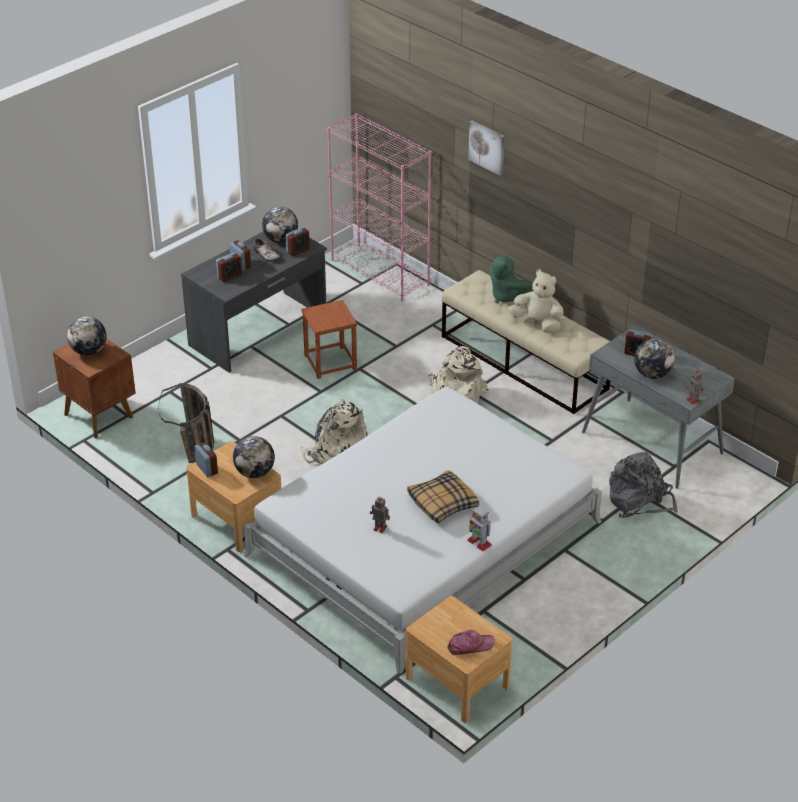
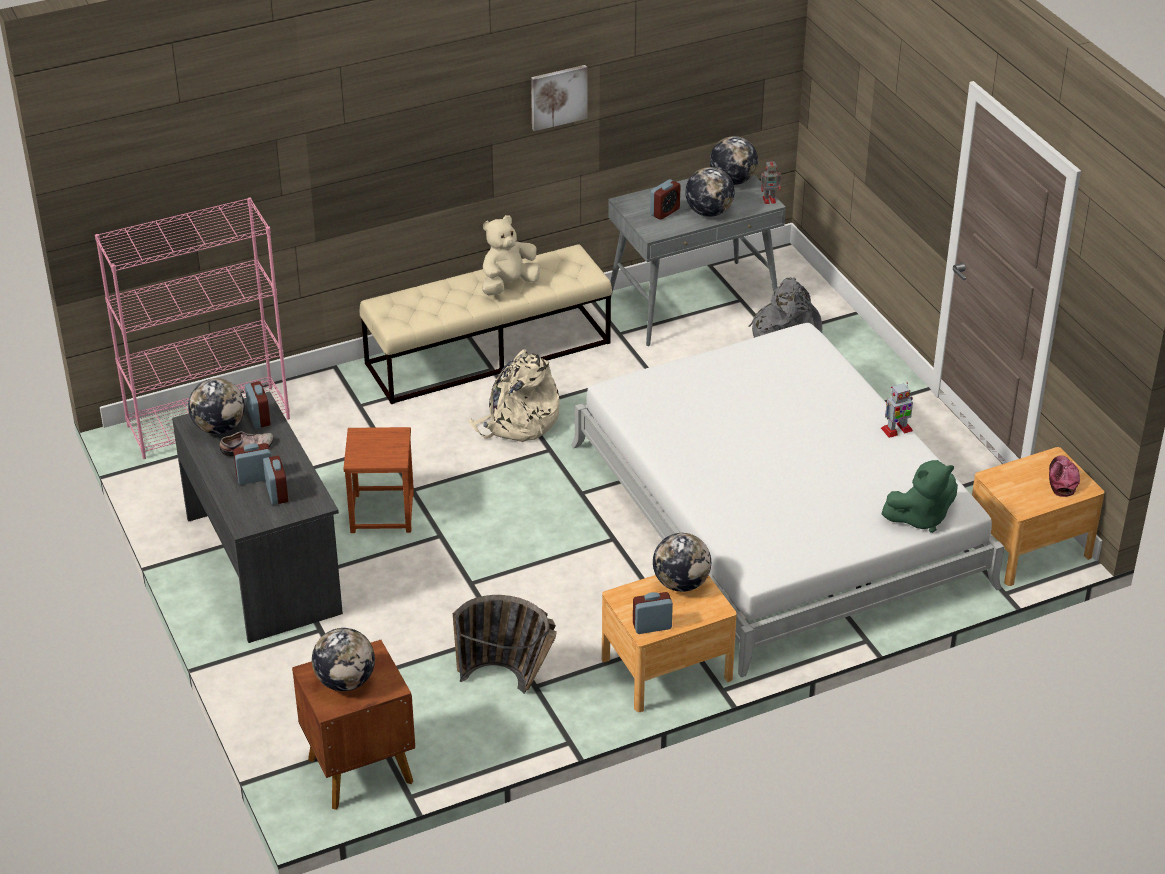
camera: 70 degrees left, 0 degrees up
beige backpack [299,399,368,464] -> none
toy robot [370,496,390,533] -> none
pillow [407,470,479,523] -> none
picture [468,120,505,175] -> picture moved to [531,65,587,131]
green plush toy [489,254,533,303] -> green plush toy moved to [882,460,958,533]
none -> globe [710,136,758,185]

